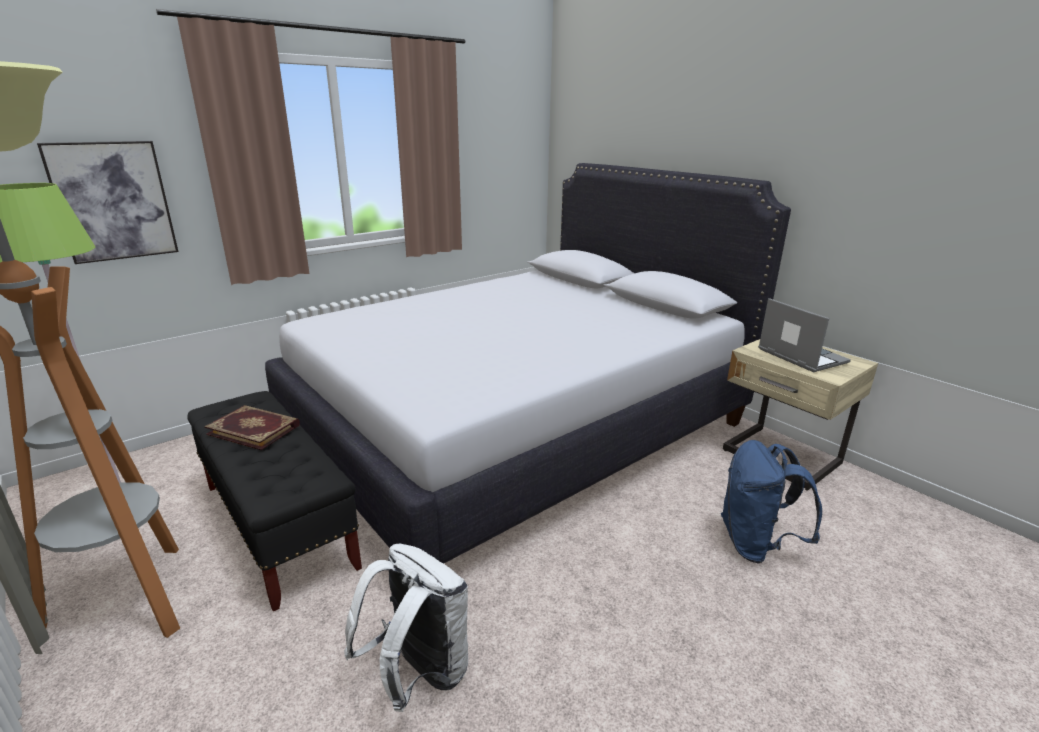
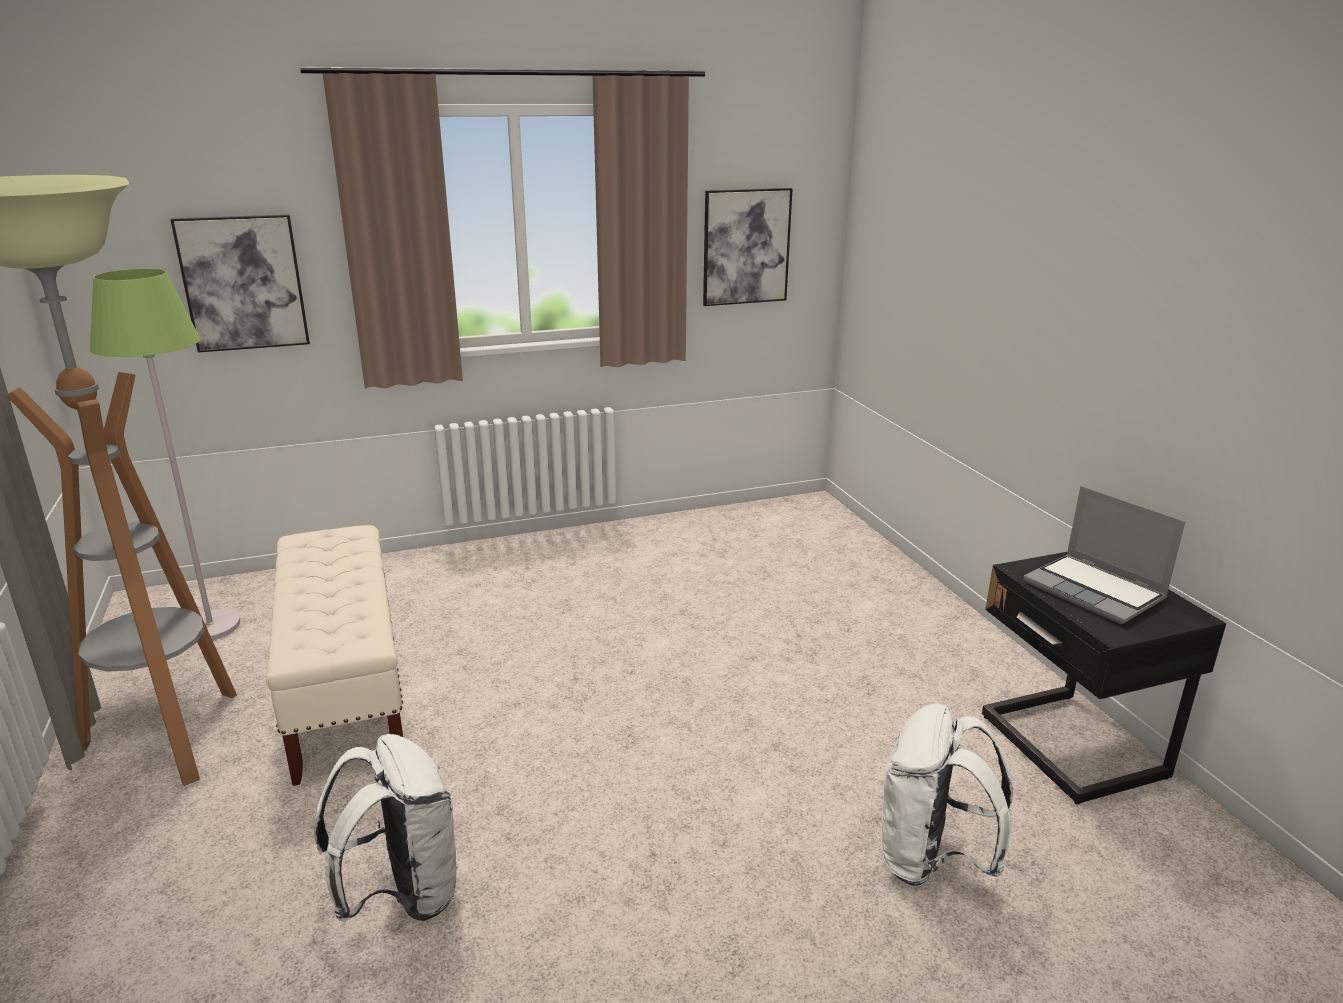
camera: 20 degrees right, 0 degrees up
black bench [187,391,362,612] -> beige bench [266,525,403,786]
book [204,405,300,451] -> none
white bed [265,163,791,564] -> none
blue backpack [721,440,822,564] -> white backpack [881,704,1014,886]
beige nightstand [723,339,878,490] -> black nightstand [982,552,1226,805]
laptop [758,298,851,372] -> laptop turned 150 degrees clockwise [1023,486,1186,624]
none -> picture [703,188,793,306]

